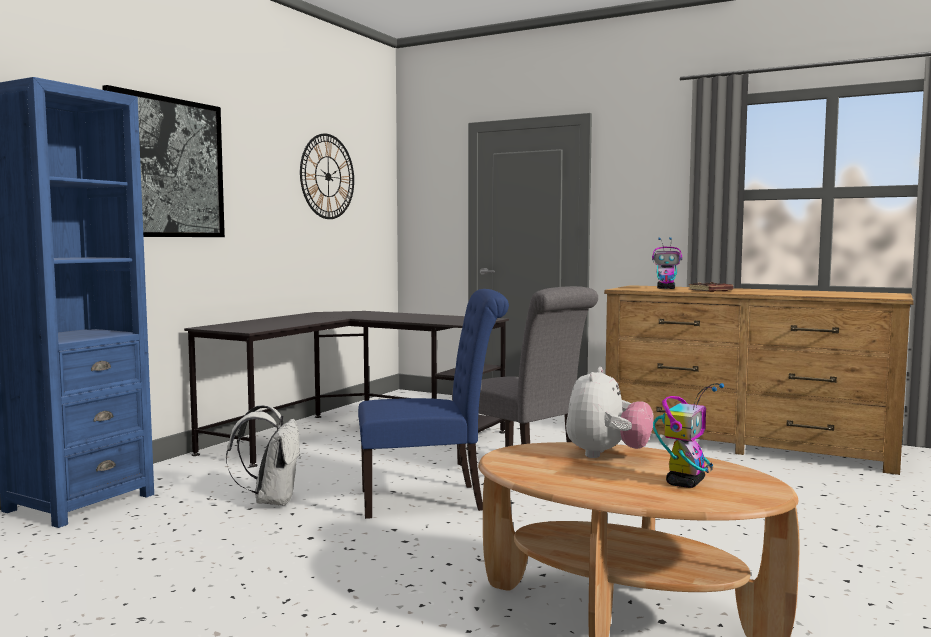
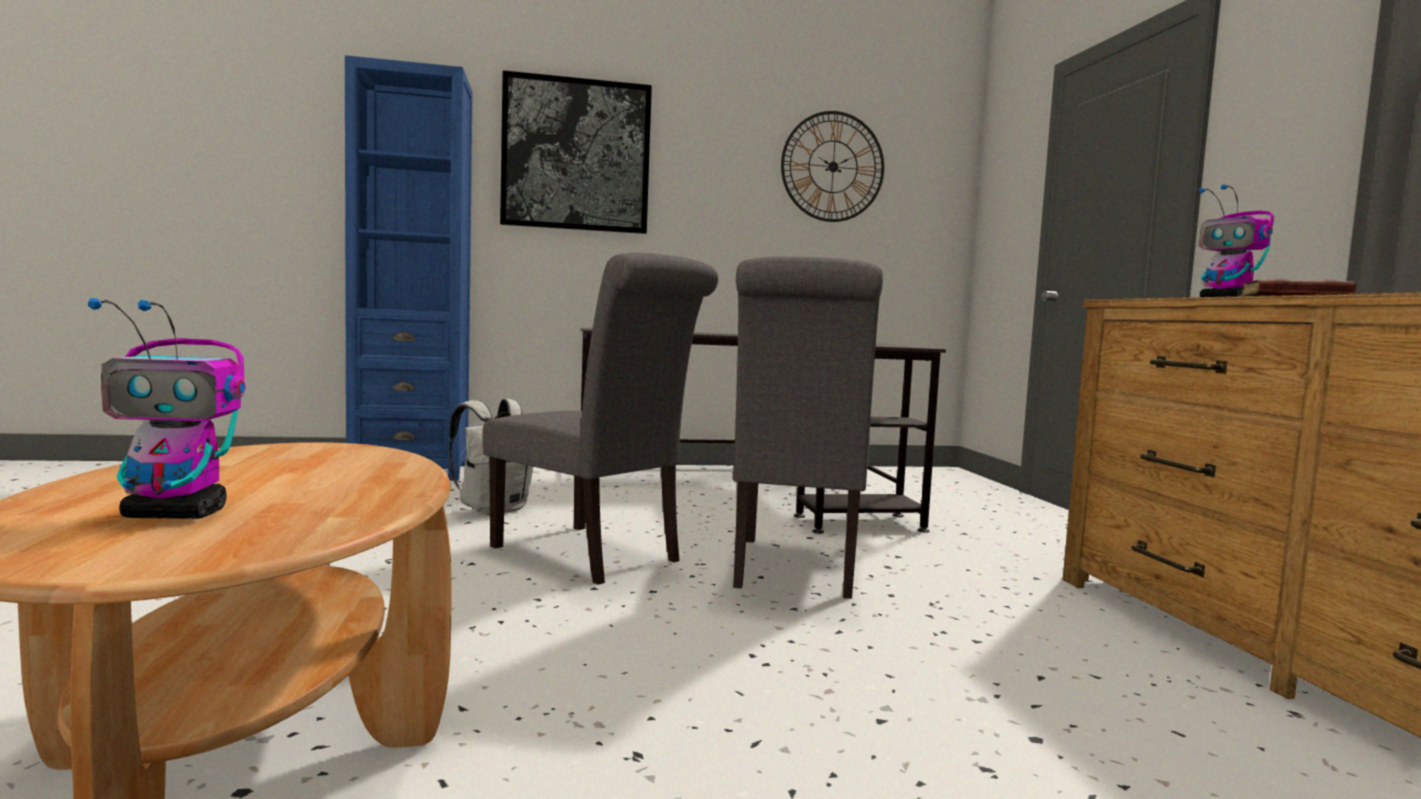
camera: 50 degrees right, 0 degrees up
blue chair [358,289,509,519] -> grey chair [483,253,718,585]
plush toy [566,367,654,458] -> none

